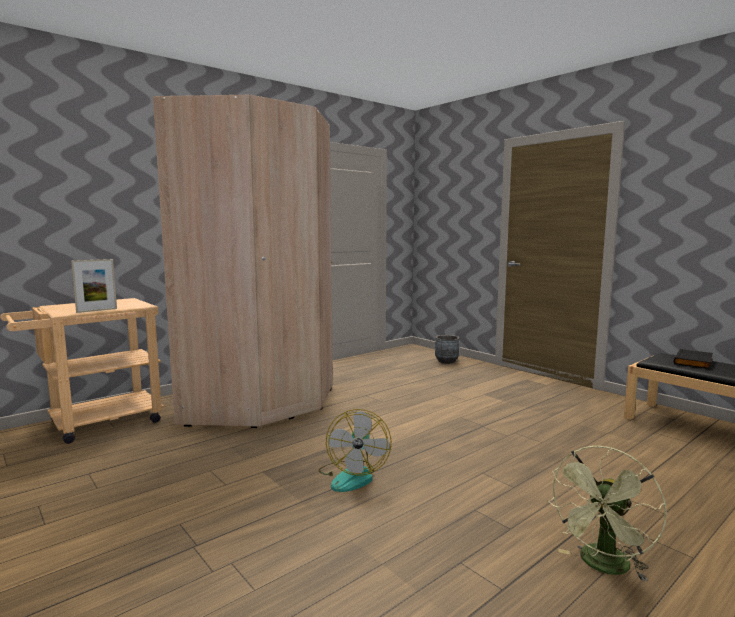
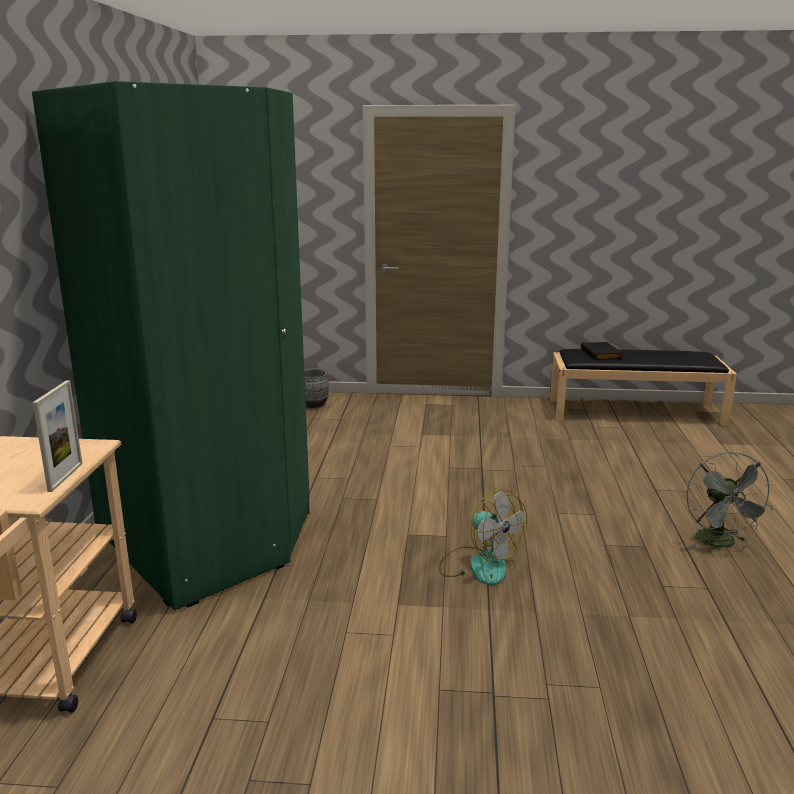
camera: 45 degrees left, 10 degrees up
beige wardrobe [153,95,333,428] -> green wardrobe [32,81,310,611]
green fan [548,446,667,582] -> grey fan [686,451,775,547]

